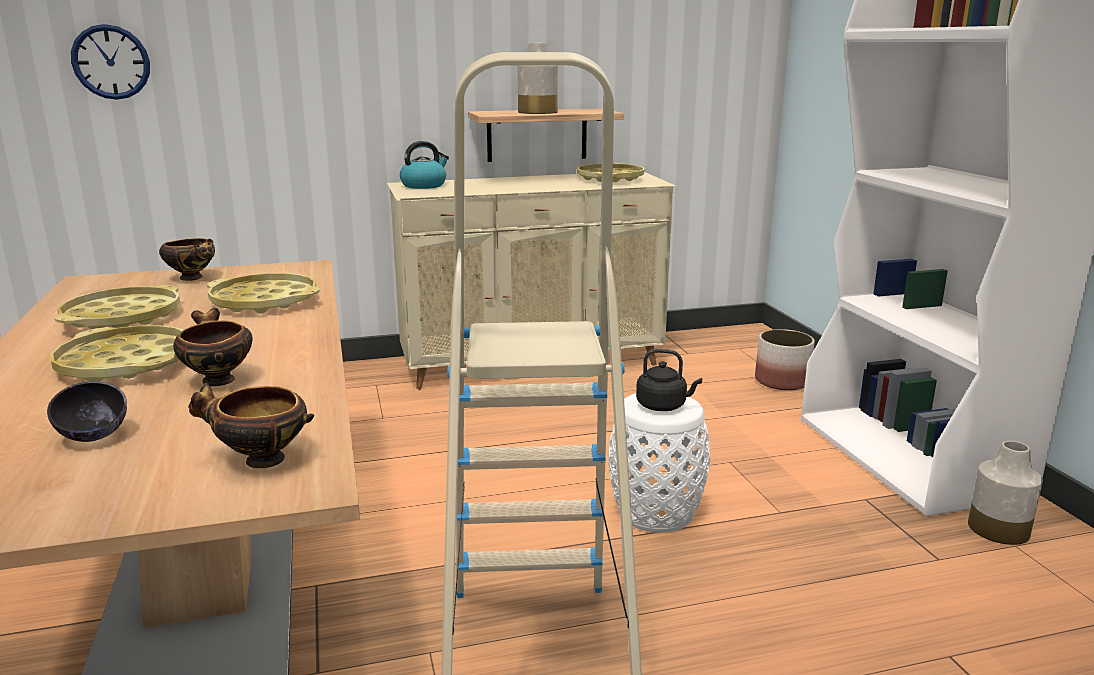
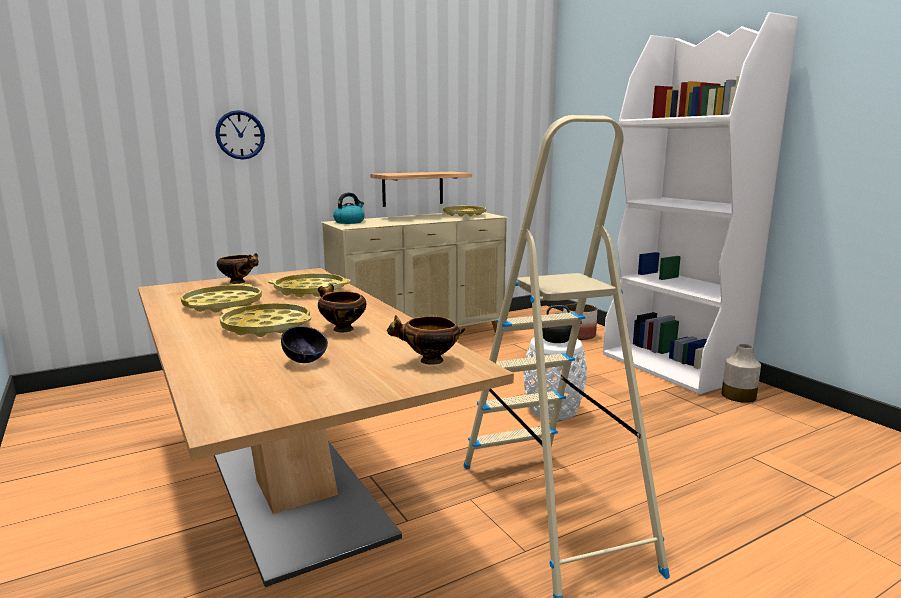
camera: 15 degrees left, 5 degrees down
wall clock [71,24,150,100] -> wall clock moved to [215,110,265,160]
beige vase [518,43,558,114] -> none

